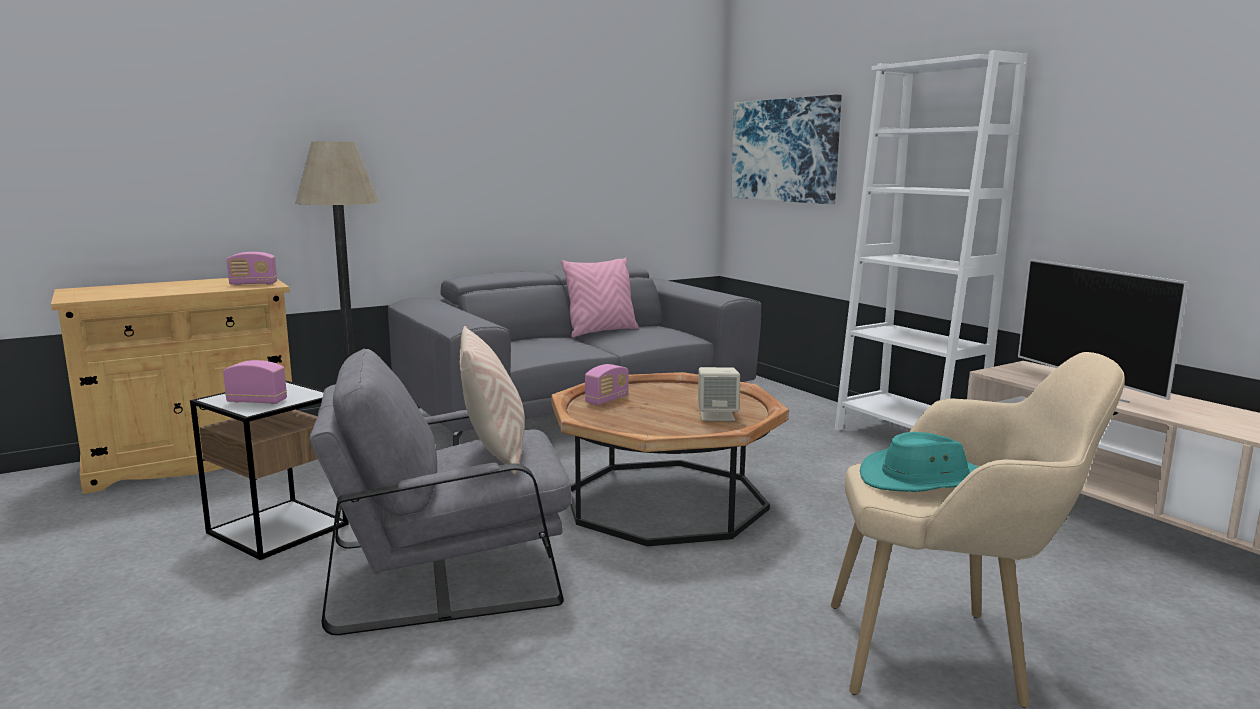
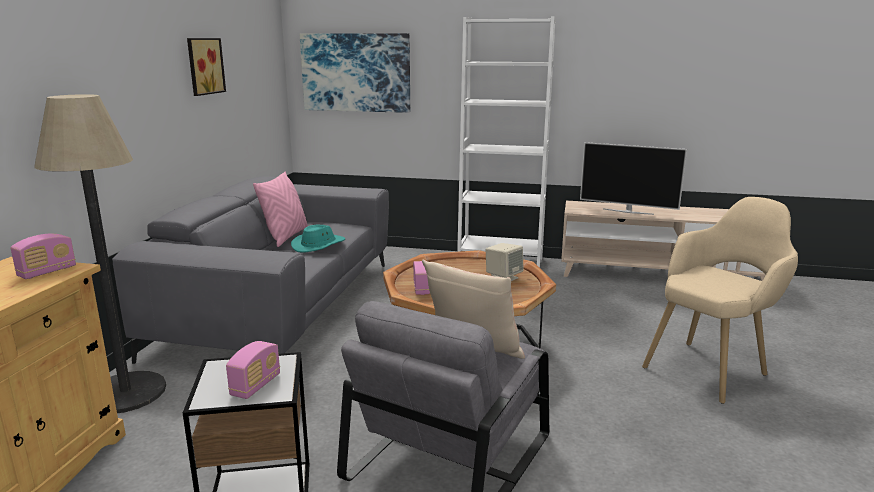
camera: 45 degrees left, 5 degrees up
radio [223,360,287,404] -> radio turned 150 degrees clockwise [226,341,280,399]
turquoise hat [860,432,978,492] -> turquoise hat moved to [291,225,345,253]
none -> picture [187,38,226,96]

